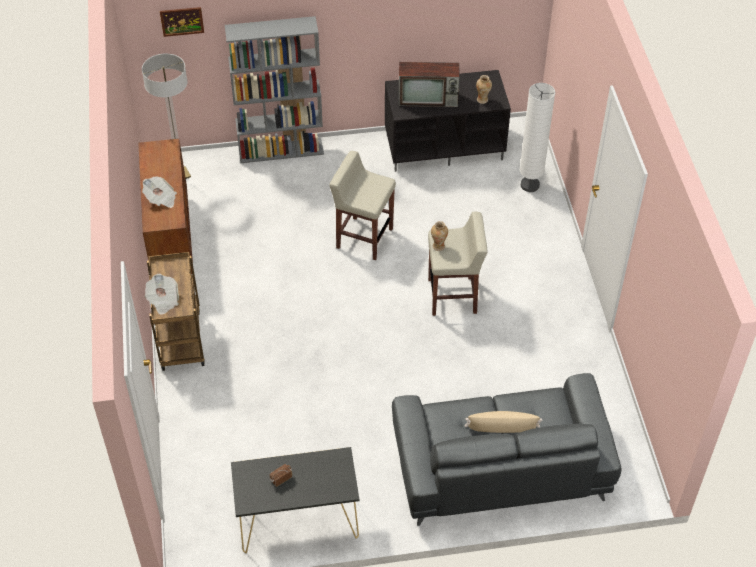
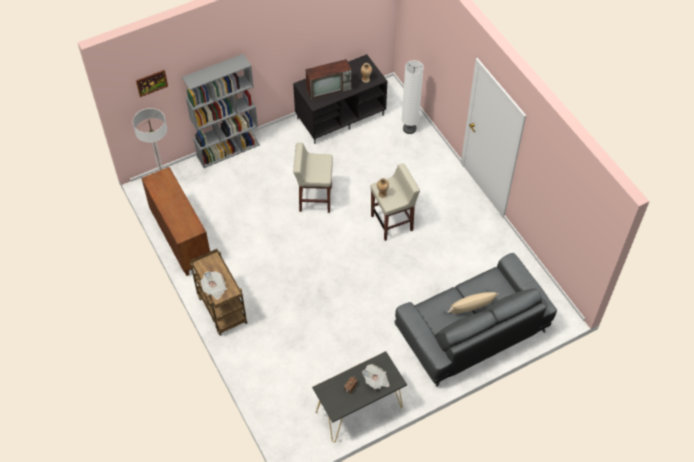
camera: 20 degrees left, 5 degrees up
newspaper [142,176,177,208] -> newspaper moved to [362,364,389,389]

